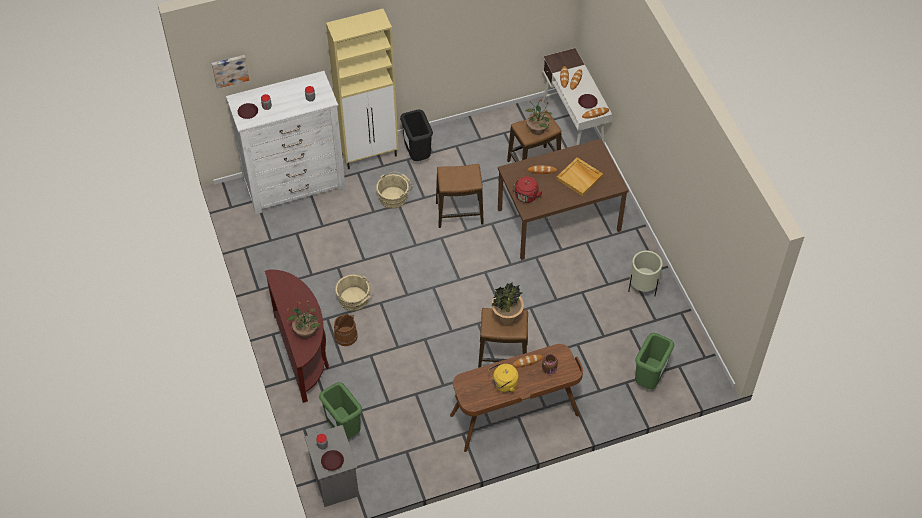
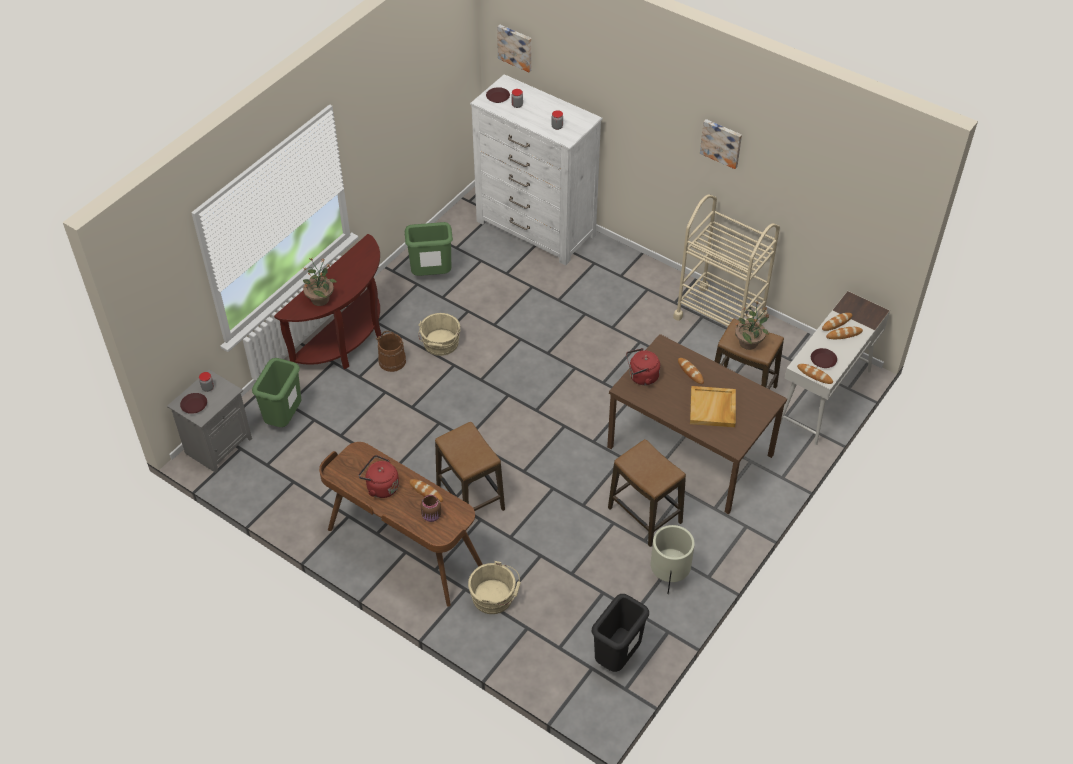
camera: 55 degrees right, 5 degrees down
beige cabinet [326,9,399,169] -> none
beige bucket [376,172,412,209] -> beige bucket moved to [468,561,521,614]
black trash can [400,110,433,161] -> black trash can moved to [592,594,649,672]
stool [436,164,484,228] -> stool moved to [608,439,686,547]
yellow kettle [489,363,519,392] -> red kettle [358,455,399,498]
potted plant [491,282,524,326] -> none
green trash can [635,333,674,389] -> green trash can moved to [405,222,453,276]
none -> beige cart [673,194,780,326]
none -> picture [700,119,742,169]

